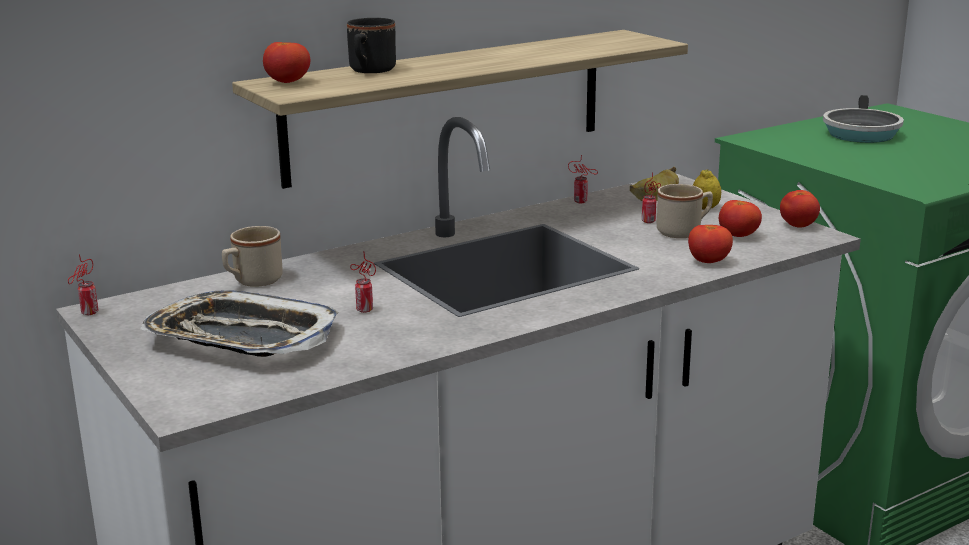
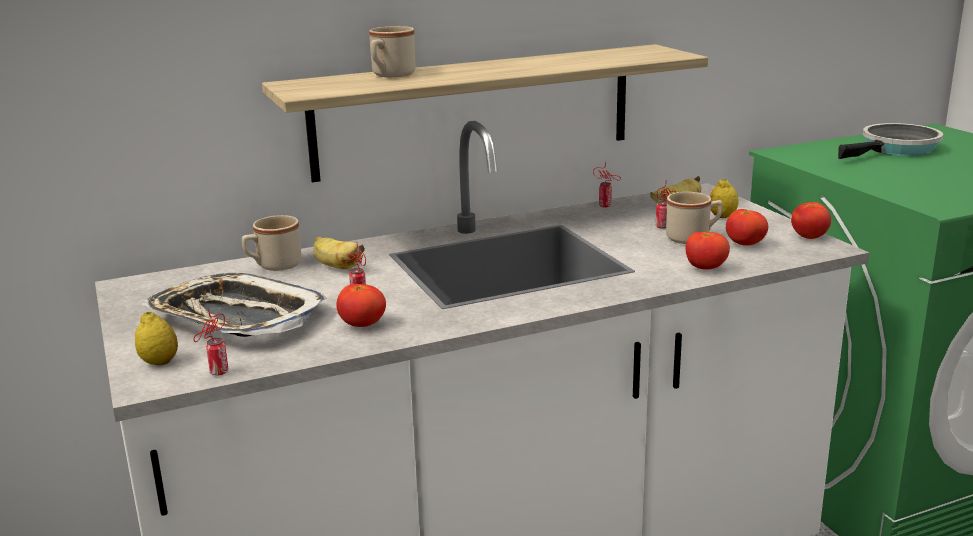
camera: 10 degrees right, 0 degrees up
can [68,254,98,315] -> can moved to [193,309,229,376]
tomato [263,42,310,83] -> tomato moved to [336,284,386,327]
black mug [347,18,396,73] -> beige mug [369,26,416,77]
frying pan [823,95,904,143] -> frying pan turned 150 degrees counterclockwise [838,123,943,159]
none -> lemon [135,312,178,365]
none -> banana [313,236,365,269]

